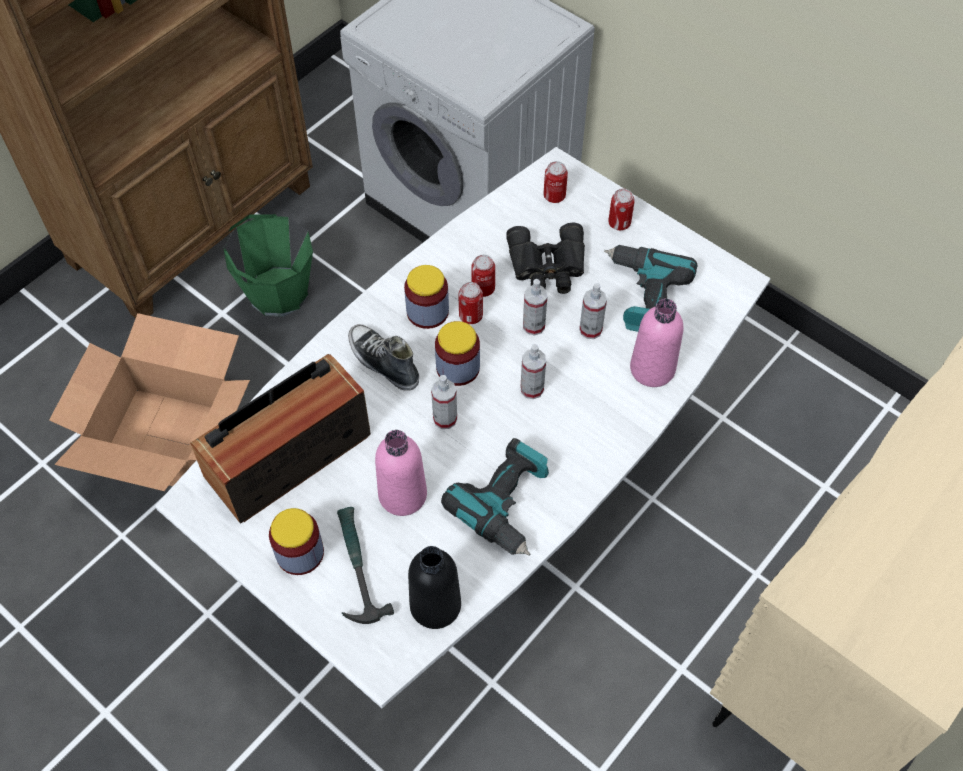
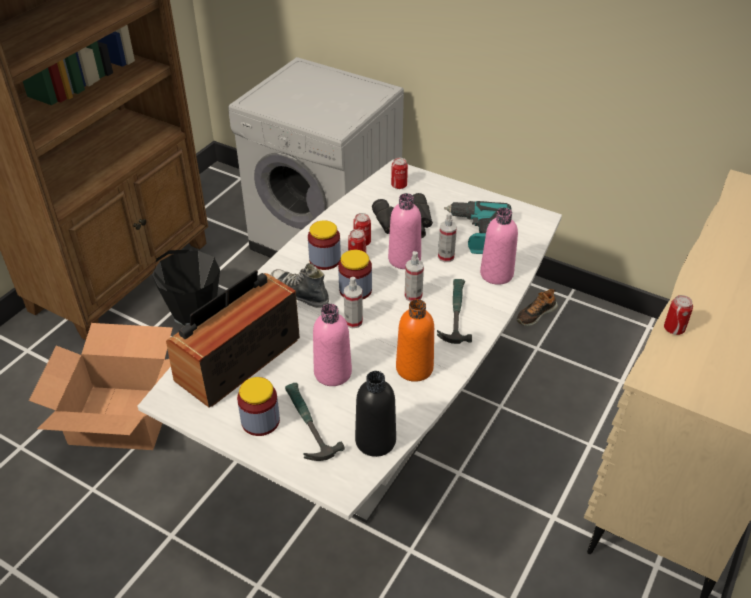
camera: 10 degrees left, 15 degrees down
green bucket [223,214,313,317] -> black bucket [152,250,220,326]
power drill [441,438,549,556] -> orange bottle [396,299,434,382]
spray bottle [523,279,547,335] -> pink bottle [388,193,421,269]
can [608,189,635,230] -> can moved to [664,295,693,335]
none -> hammer [437,279,472,344]
none -> shoe [517,289,558,326]

